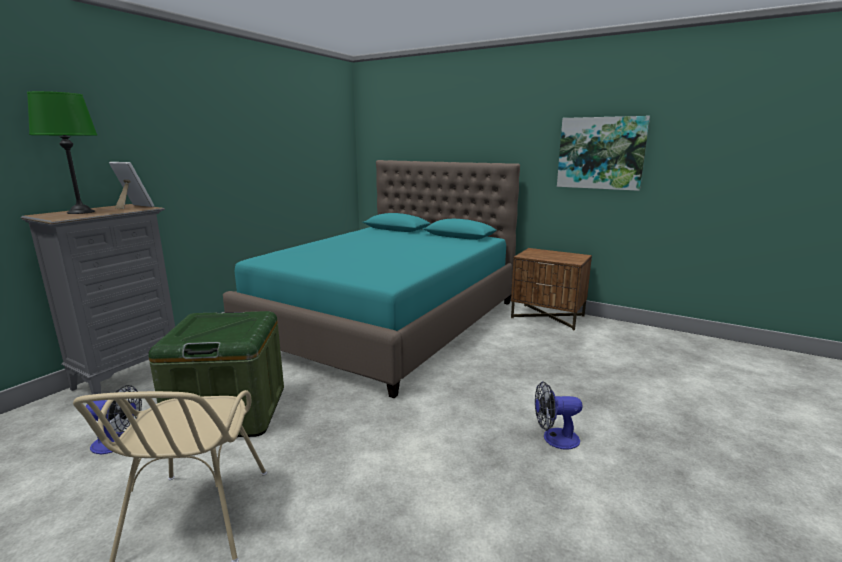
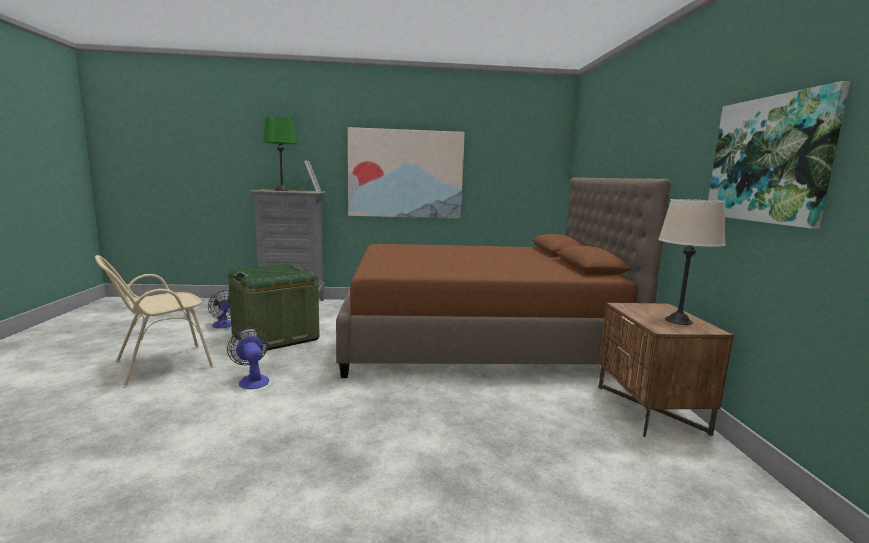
camera: 55 degrees right, 5 degrees down
turquoise bed [223,160,520,398] -> brown bed [336,177,671,378]
fan [535,381,582,450] -> fan moved to [227,328,269,389]
none -> picture [348,127,465,219]
none -> beige table lamp [658,199,726,325]

